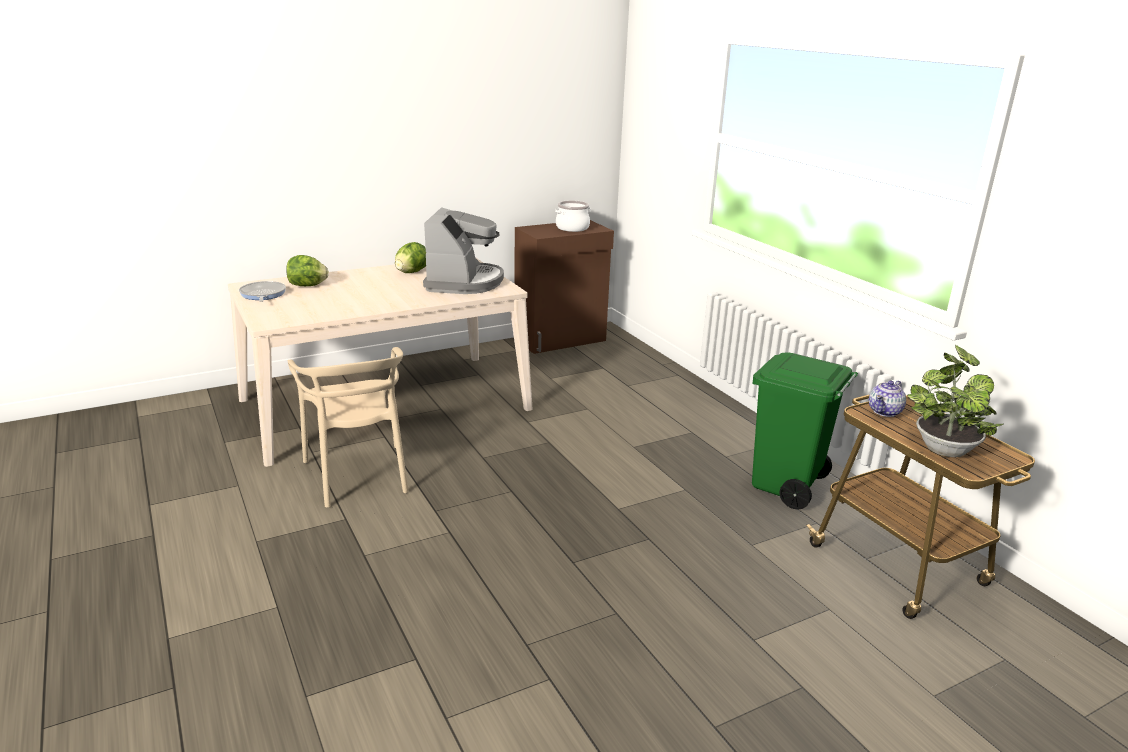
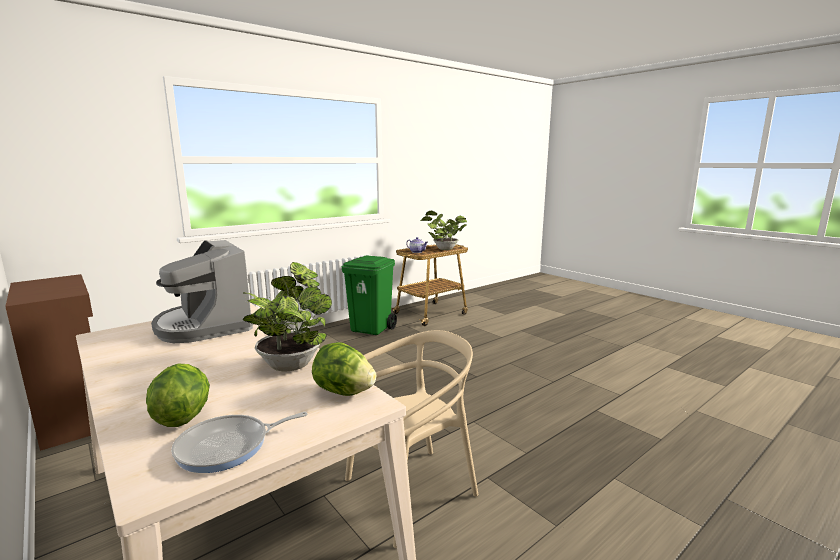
camera: 100 degrees left, 10 degrees down
lettuce [395,242,426,273] -> lettuce moved to [312,342,376,396]
coffee machine [423,207,504,294] -> coffee machine turned 120 degrees counterclockwise [151,240,254,343]
cooking pot [555,200,591,232] -> none
none -> potted plant [243,262,332,371]

